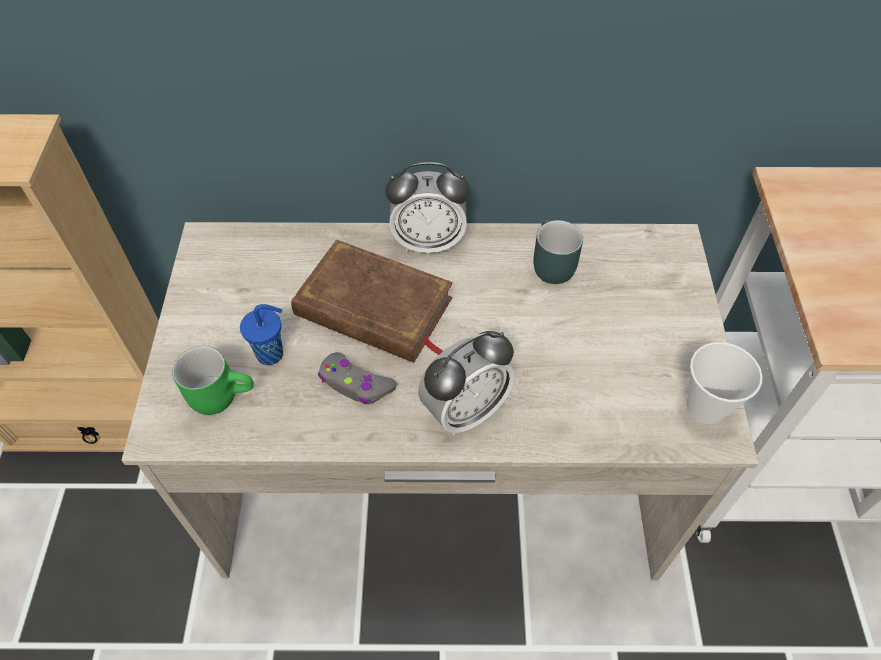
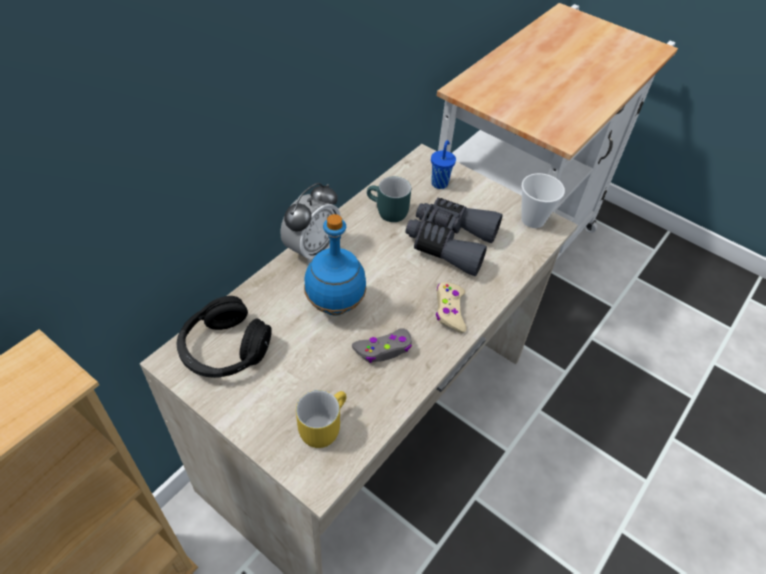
camera: 55 degrees left, 5 degrees down
green mug [172,346,254,415] -> yellow mug [296,390,346,448]
blue cup [240,304,283,365] -> blue cup moved to [431,140,456,189]
brown book [291,240,453,362] -> blue bottle [304,214,367,316]
alarm clock [418,331,515,435] -> beige game controller [436,283,467,333]
none -> black headphones [176,296,272,378]
none -> grey binoculars [405,198,503,277]

